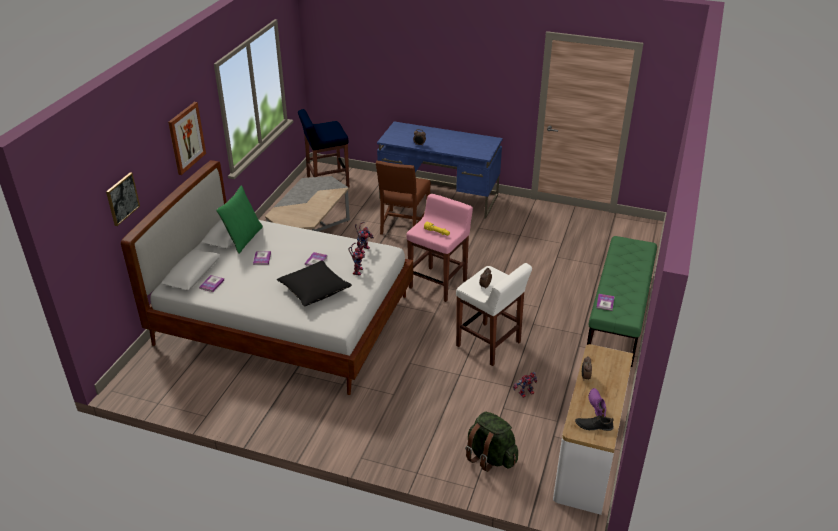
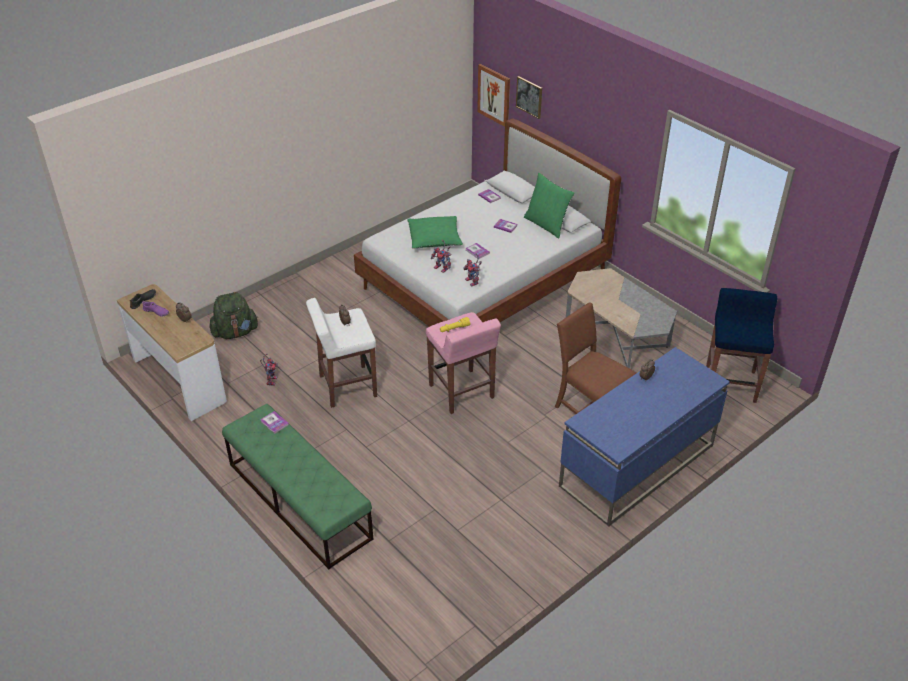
camera: 120 degrees right, 5 degrees up
picture [168,102,206,175] -> picture moved to [477,64,510,127]
black pillow [277,260,352,306] -> green pillow [407,216,463,249]

